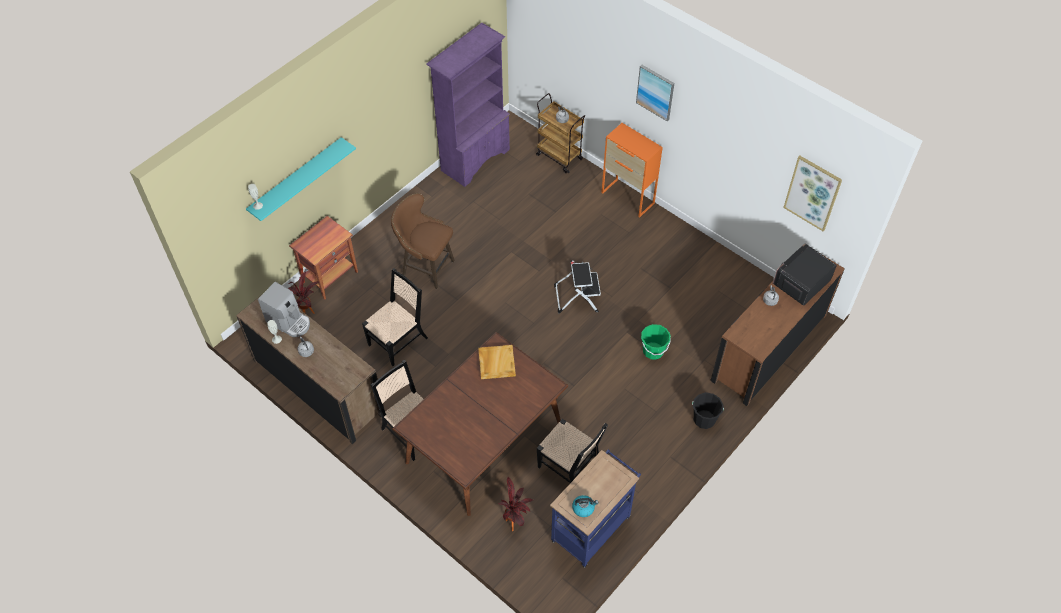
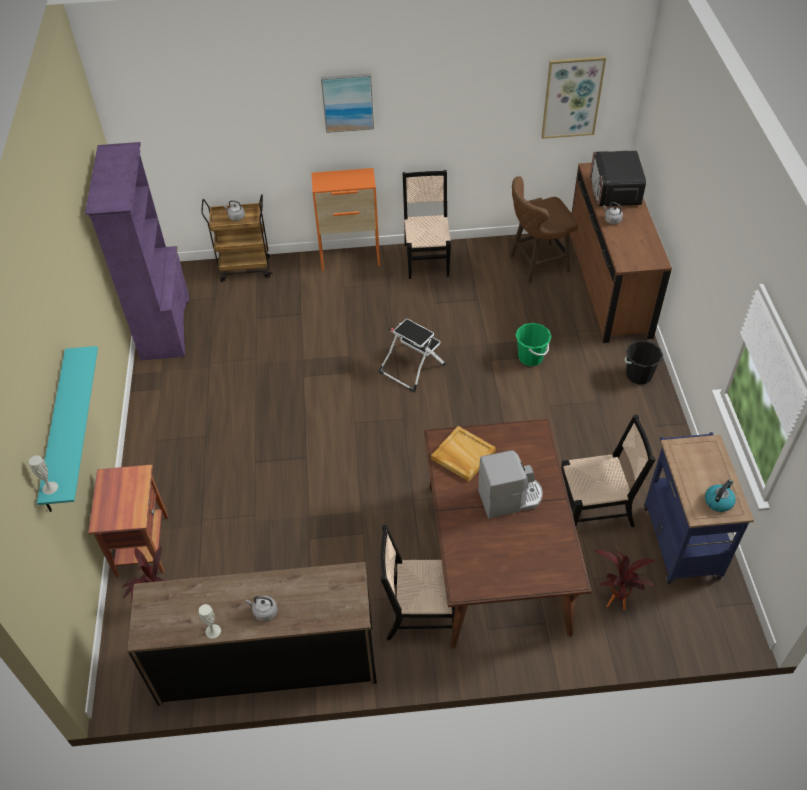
camera: 45 degrees left, 5 degrees down
coffee machine [258,282,310,337] -> coffee machine moved to [478,450,543,519]
chair [362,268,428,366] -> chair moved to [403,170,451,279]
brown stool [391,193,455,289] -> brown stool moved to [510,176,578,284]

